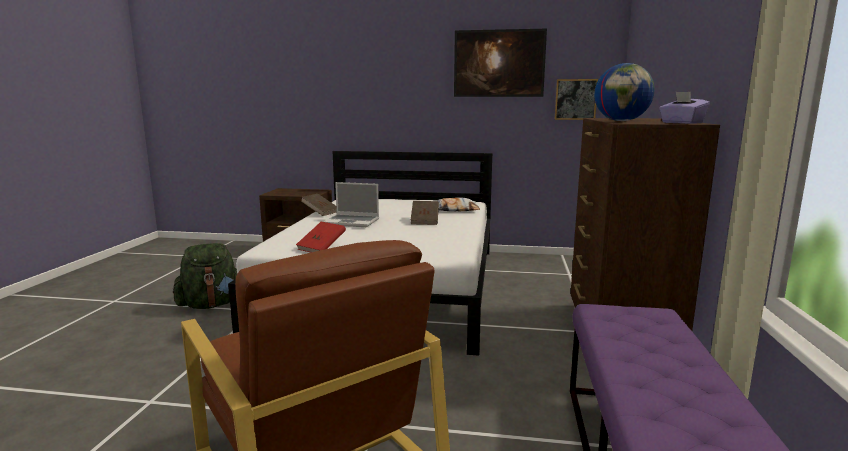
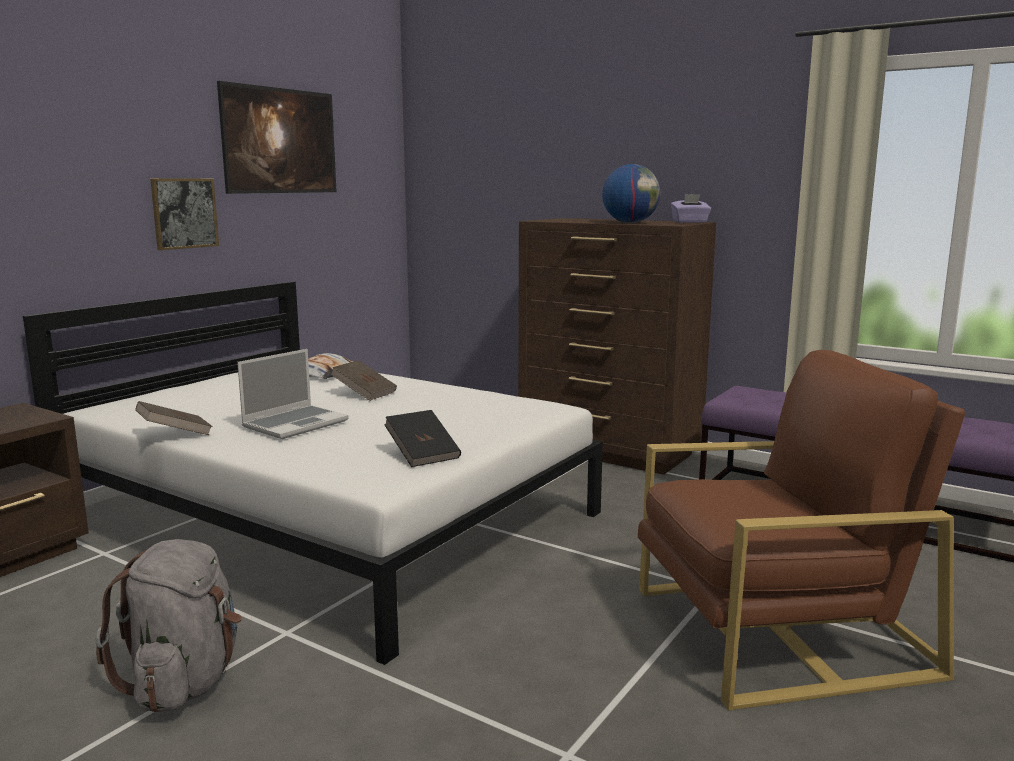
camera: 65 degrees left, 0 degrees up
green backpack [173,243,237,309] -> grey backpack [96,539,242,713]
red book [296,222,346,252] -> black book [384,410,461,467]
picture [554,79,598,120] -> picture moved to [150,178,219,250]

